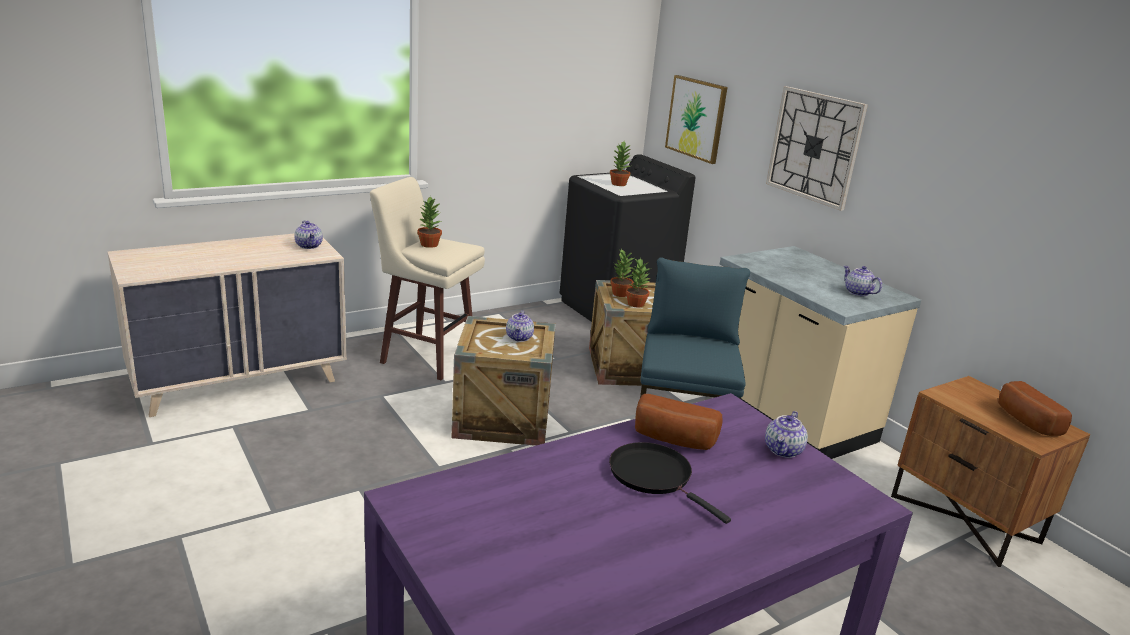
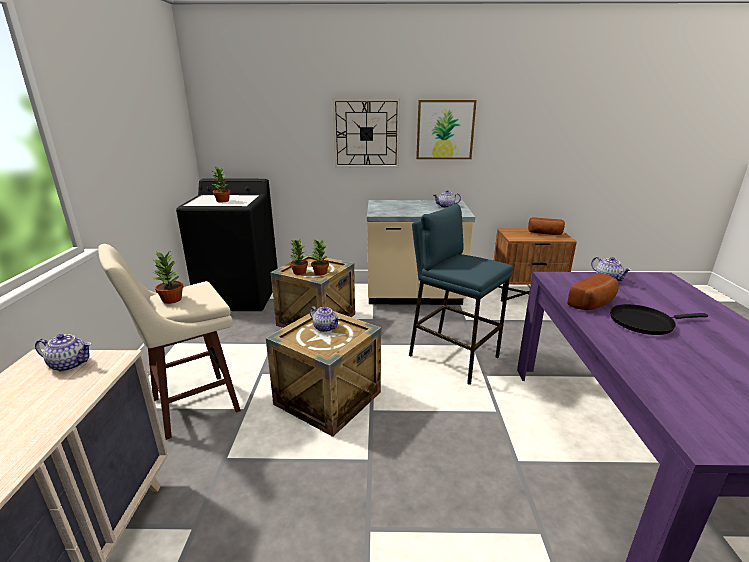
camera: 55 degrees left, 0 degrees up
picture [665,75,728,164] -> picture moved to [416,100,477,159]

